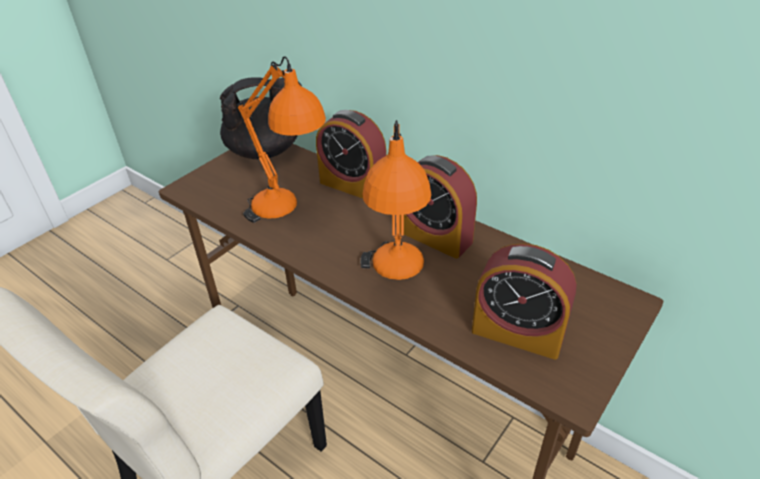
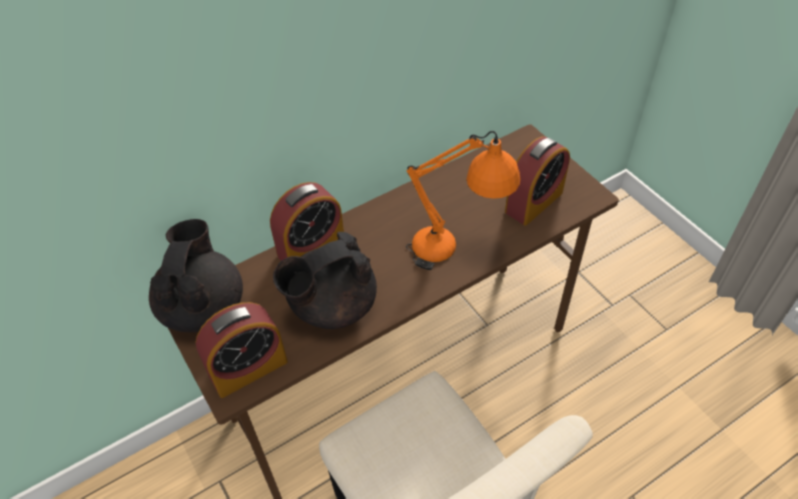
camera: 70 degrees left, 10 degrees up
orange table lamp [238,56,326,223] -> black teapot [273,232,377,329]
alarm clock [400,155,477,259] -> alarm clock moved to [195,302,288,398]

